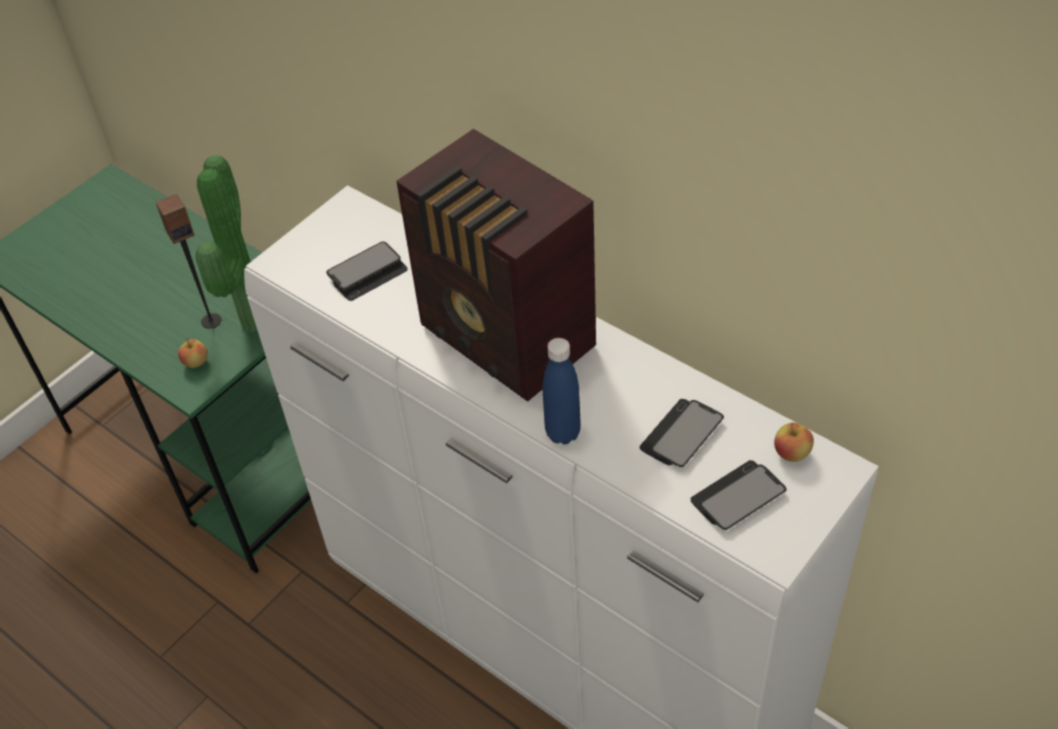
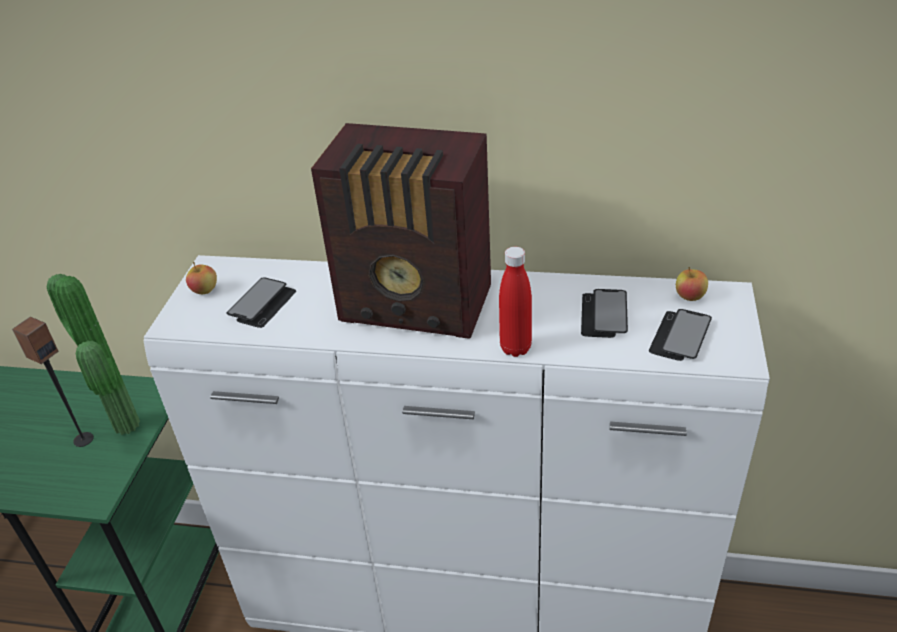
camera: 30 degrees left, 10 degrees down
apple [178,338,208,368] -> apple moved to [186,262,217,294]
blue bottle [542,338,581,445] -> red bottle [499,247,532,357]

